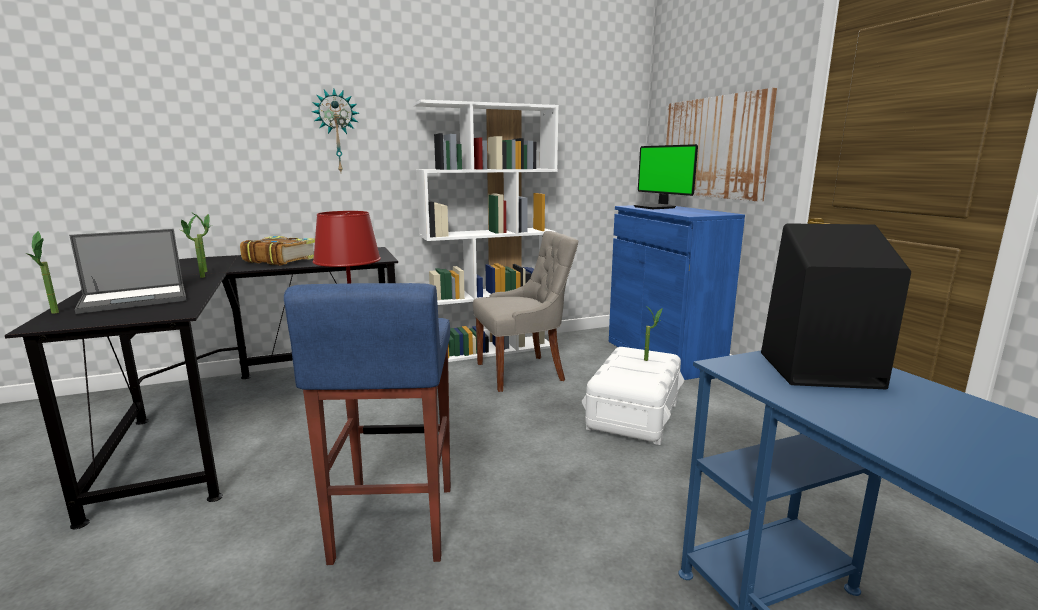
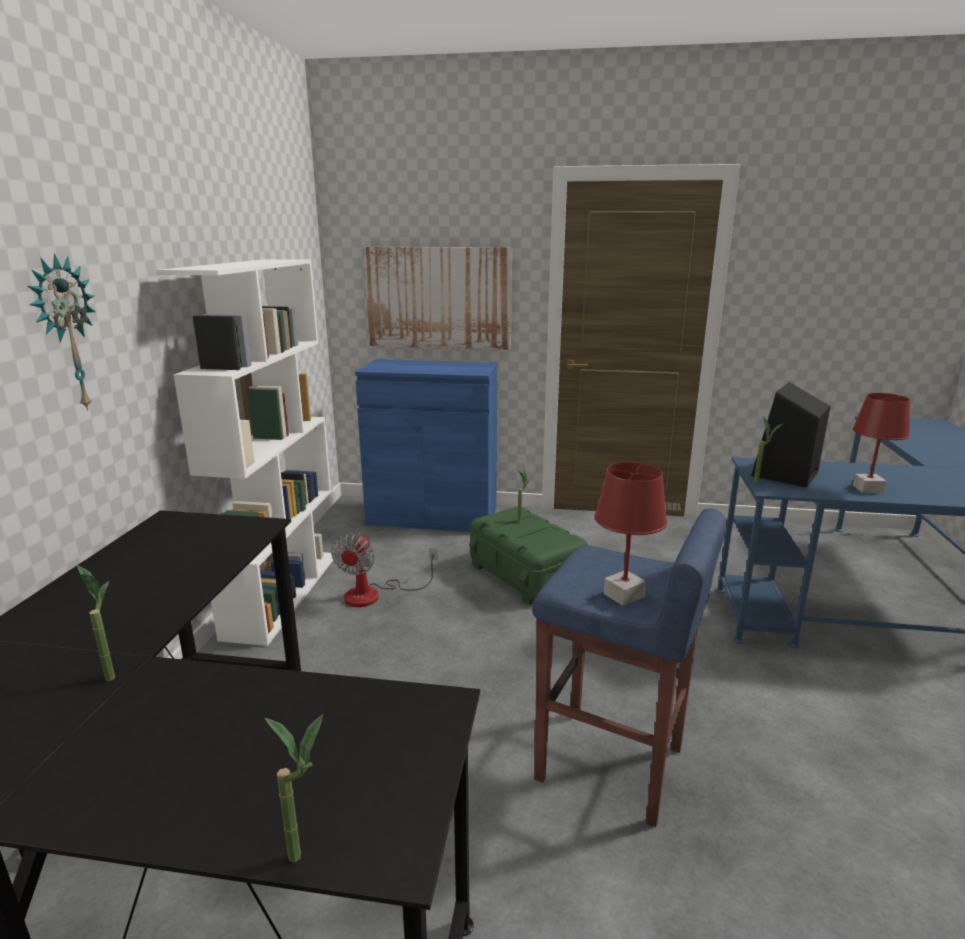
camera: 60 degrees left, 5 degrees up
laptop [69,229,187,314] -> none
potted plant [178,215,205,278] -> potted plant moved to [754,416,784,483]
book [240,236,315,266] -> none
grey chair [473,231,578,392] -> fan [331,533,438,607]
white storage box [582,347,684,445] -> green storage box [469,507,588,605]
monitor [634,144,698,209] -> none
none -> red table lamp [852,393,911,493]

